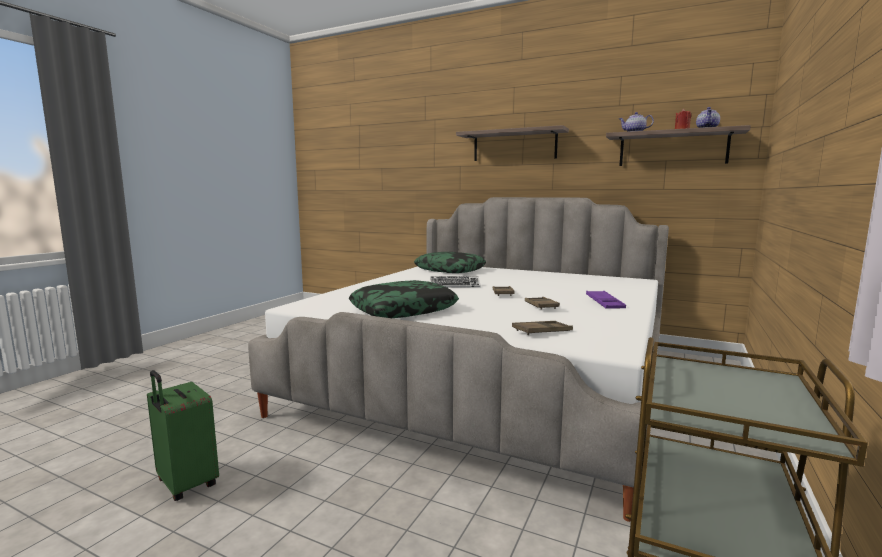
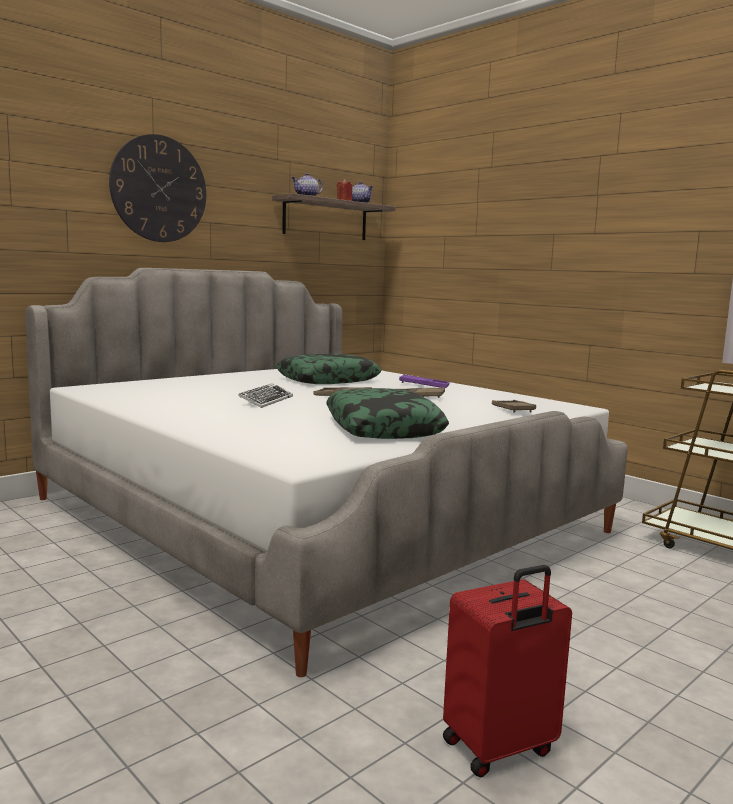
camera: 70 degrees left, 0 degrees up
green suitcase [147,370,219,501] -> red suitcase [443,565,572,777]
pillow [414,252,486,273] -> pillow moved to [276,354,381,384]
shelf [456,125,569,161] -> wall clock [109,134,206,242]

